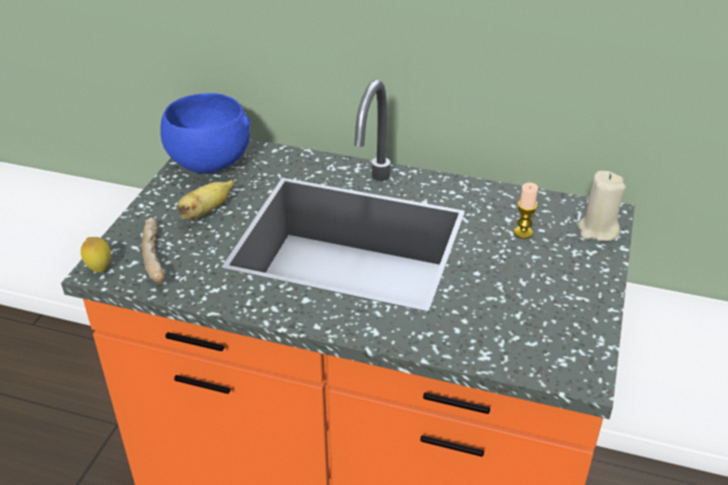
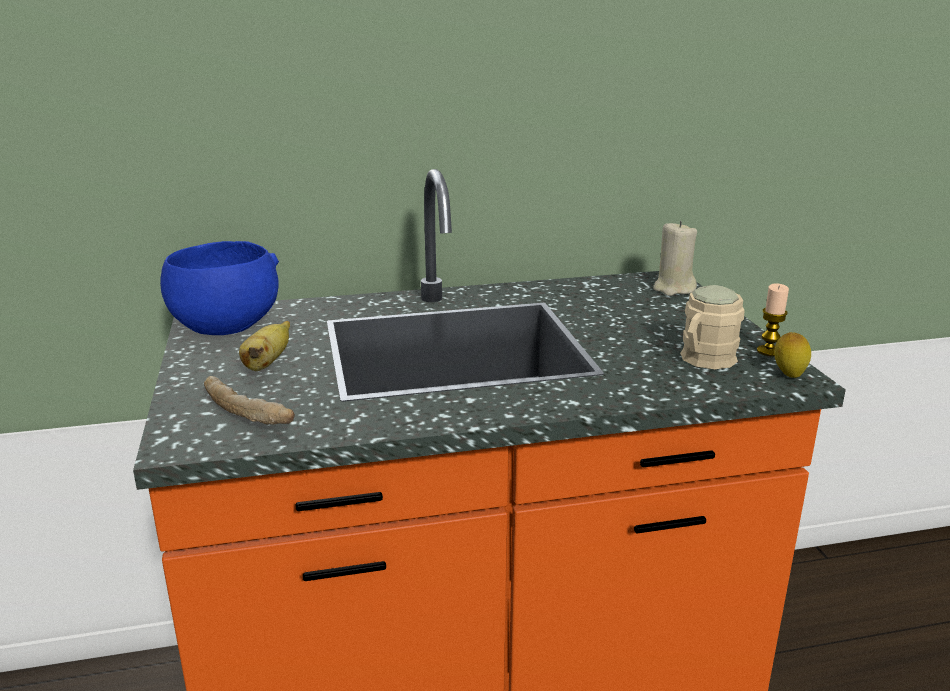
camera: 30 degrees left, 15 degrees down
lemon [81,237,111,273] -> lemon moved to [774,332,811,378]
candle [514,182,538,239] -> candle moved to [757,283,789,356]
none -> beige mug [680,285,744,369]

